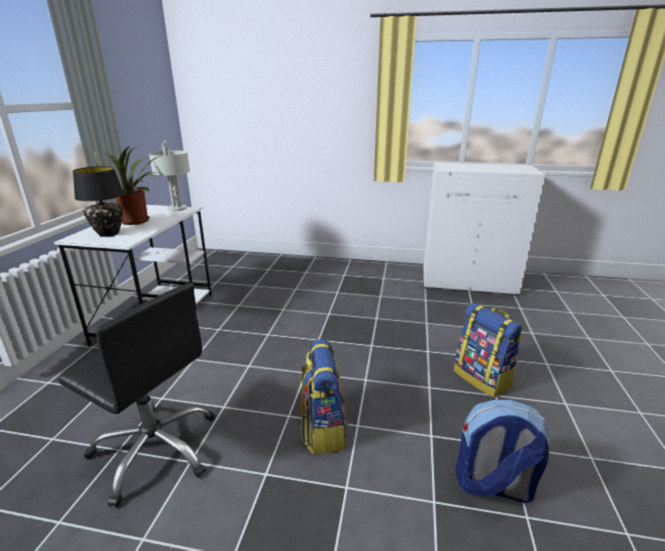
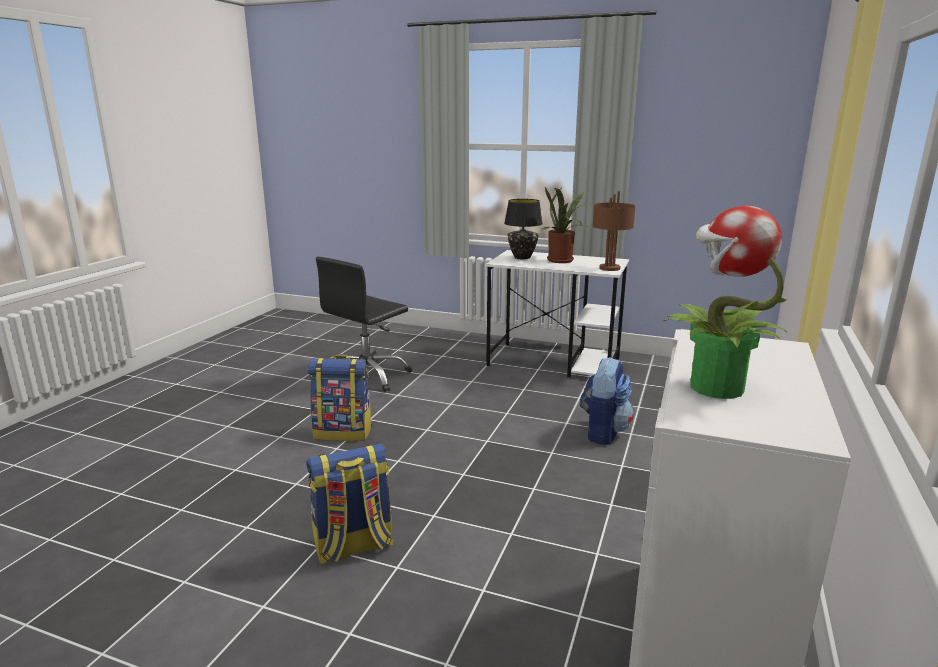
camera: 100 degrees right, 5 degrees down
grey table lamp [149,140,190,211] -> brown table lamp [592,191,636,271]
backpack [456,400,550,503] -> backpack moved to [580,357,634,445]
none -> potted plant [663,206,789,399]

